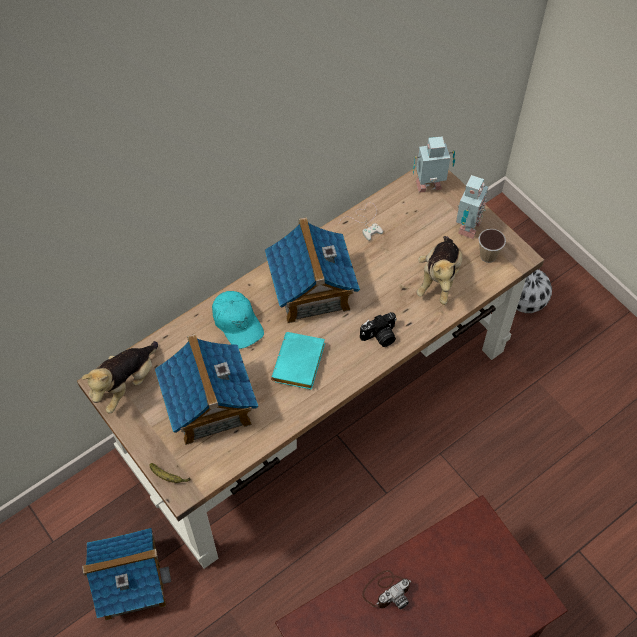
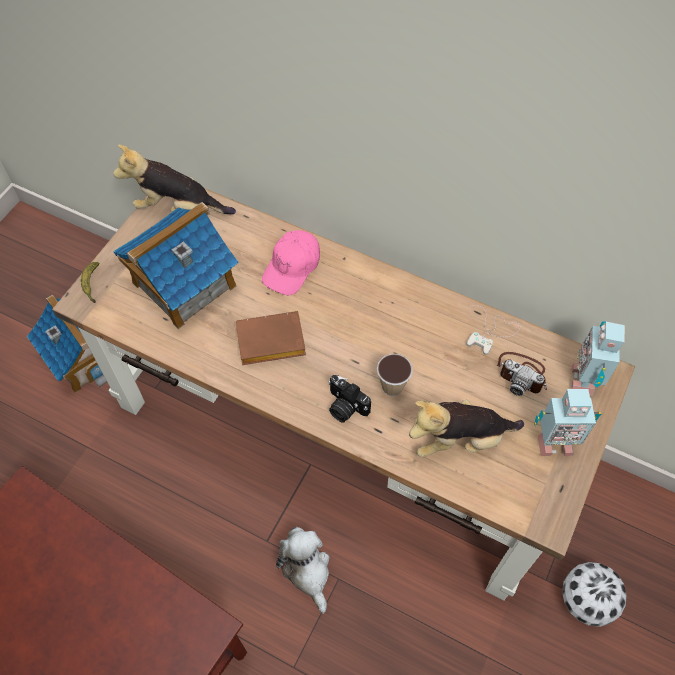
camera: 65 degrees right, 0 degrees up
turquoise cap [212,291,264,349] -> pink cap [262,230,320,295]
toy house [265,217,360,323] -> none
turquoise book [271,332,325,390] -> brown book [236,311,306,365]
camera [362,570,412,610] -> camera moved to [497,352,547,396]
toy robot [413,136,455,192] -> toy robot turned 135 degrees counterclockwise [571,321,625,395]
cup [478,229,506,263] -> cup moved to [377,354,413,396]
none -> plush toy [276,527,330,614]

